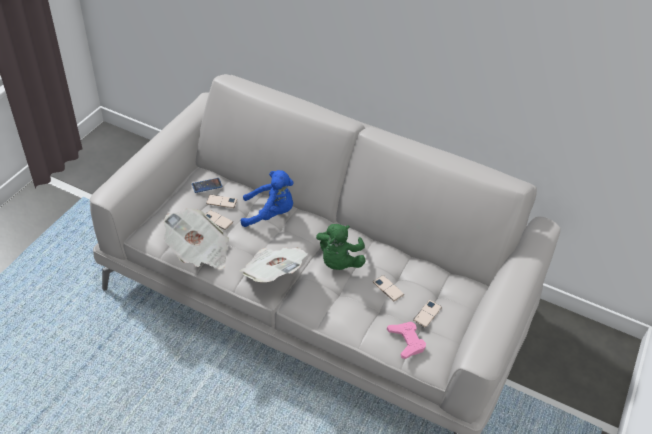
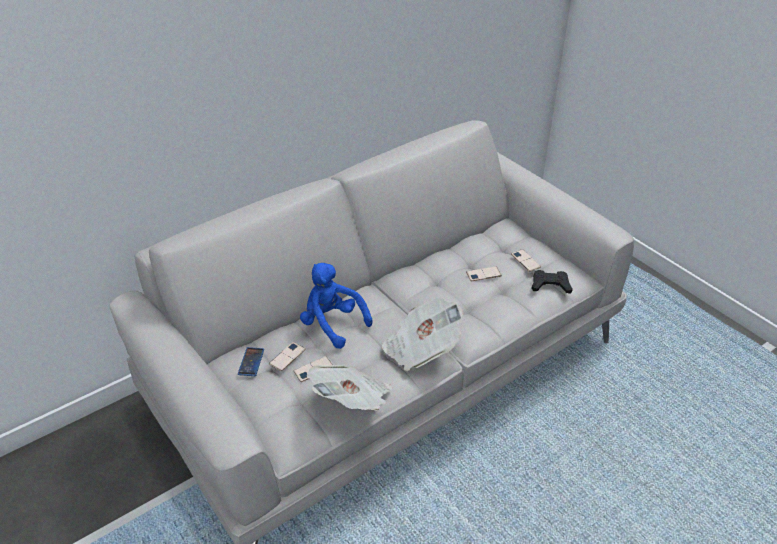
camera: 60 degrees left, 5 degrees down
blue plush toy [241,170,294,227] -> blue plush toy turned 75 degrees counterclockwise [300,263,373,349]
green plush toy [316,224,366,270] -> none
pink game controller [387,322,426,359] -> black game controller [531,270,573,294]

